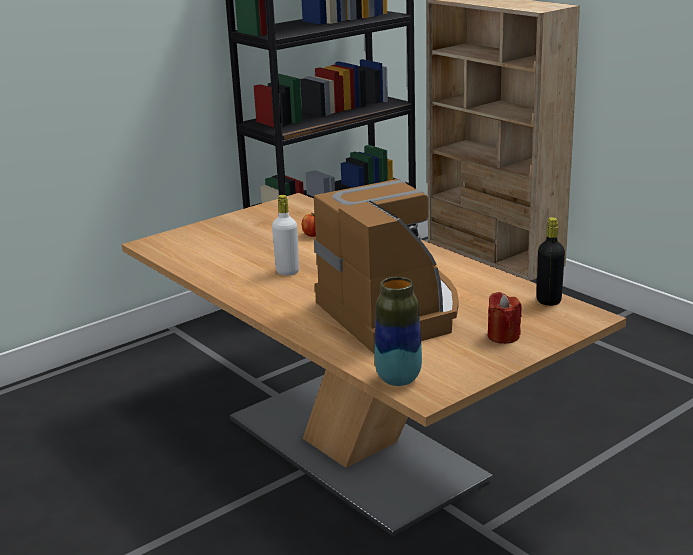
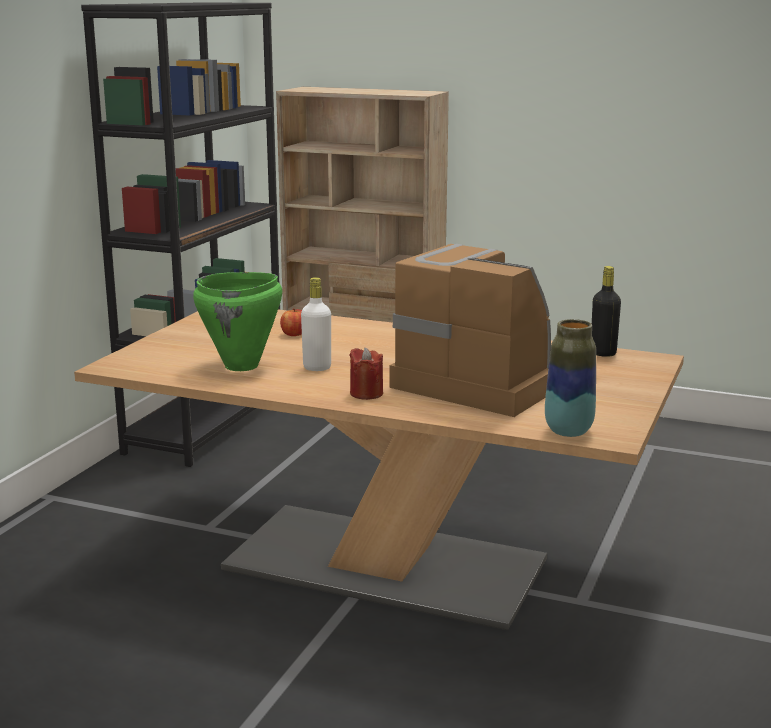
camera: 30 degrees left, 5 degrees down
red candle [488,292,522,344] -> red candle moved to [350,348,383,400]
none -> green cooking pot [193,272,282,371]

